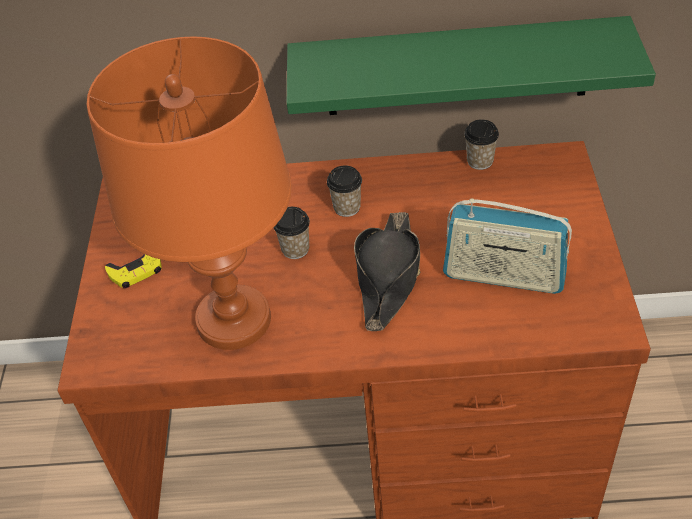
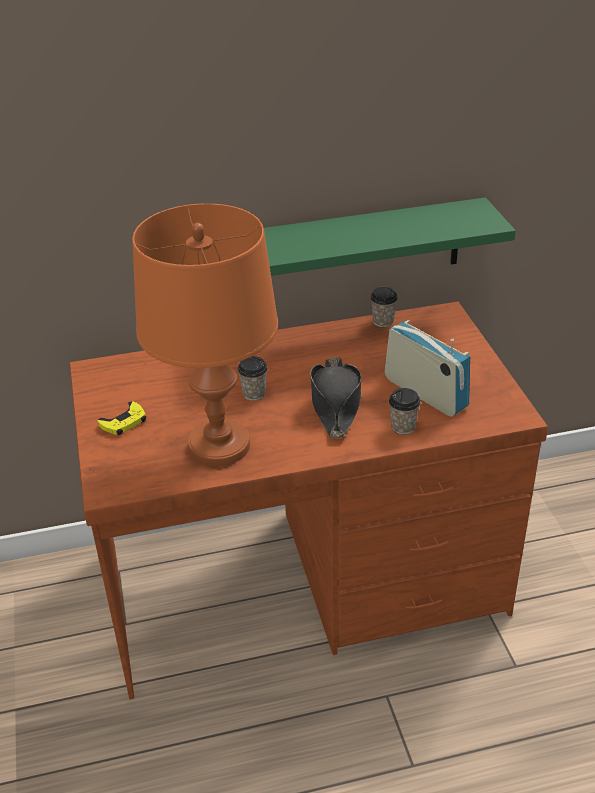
camera: 15 degrees left, 10 degrees down
cup [327,165,362,217] -> cup moved to [389,388,421,434]
radio [443,198,572,294] -> radio turned 135 degrees counterclockwise [385,320,470,417]

